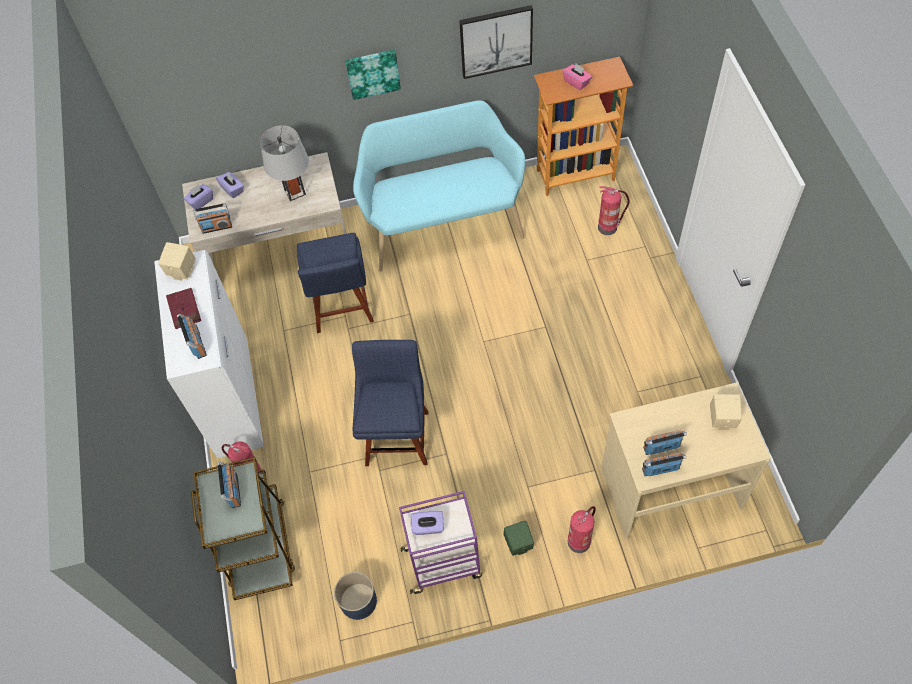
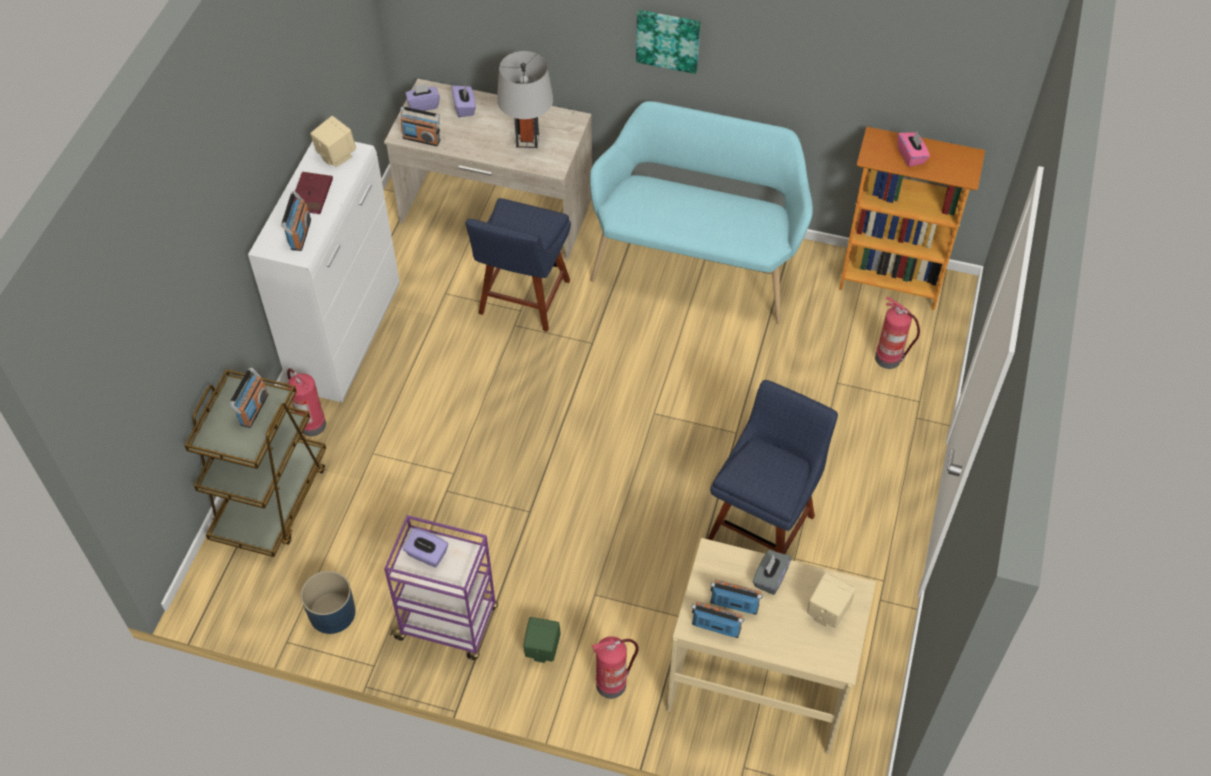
camera: 25 degrees right, 5 degrees down
blue chair [352,340,429,466] -> blue chair moved to [708,380,838,554]
picture [459,5,533,79] -> none
none -> grey tissue box [753,550,792,595]

